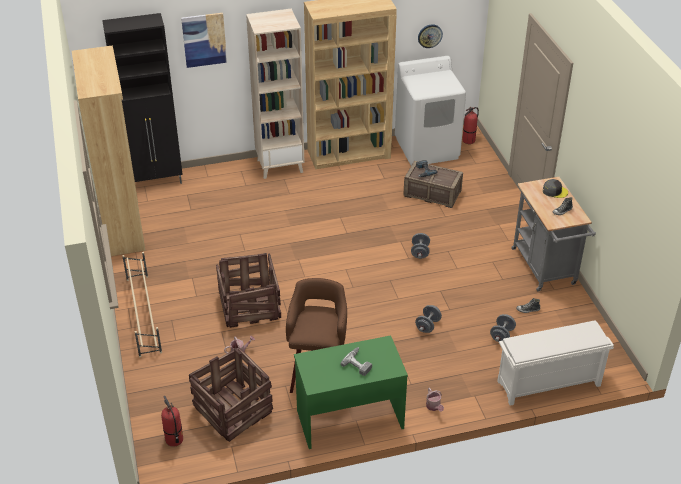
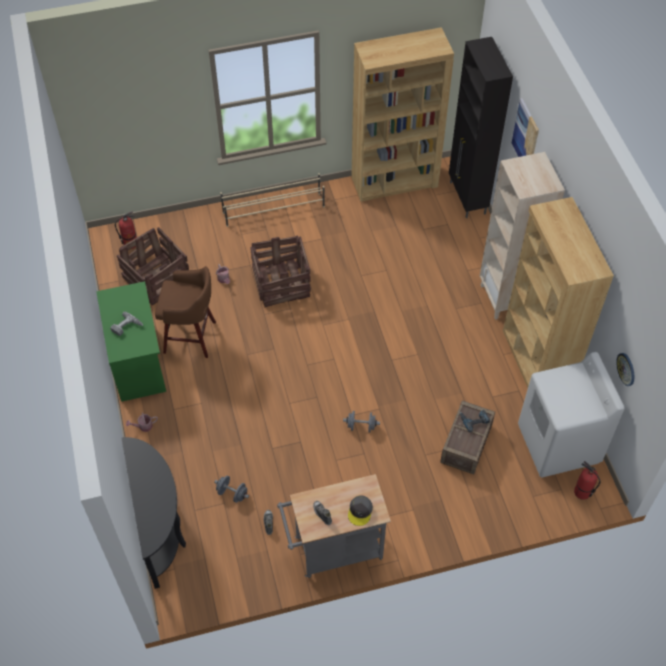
camera: 90 degrees right, 15 degrees up
grey dumbbell [415,305,442,333] -> none
white shoe rack [497,320,614,406] -> black console table [121,437,186,589]

